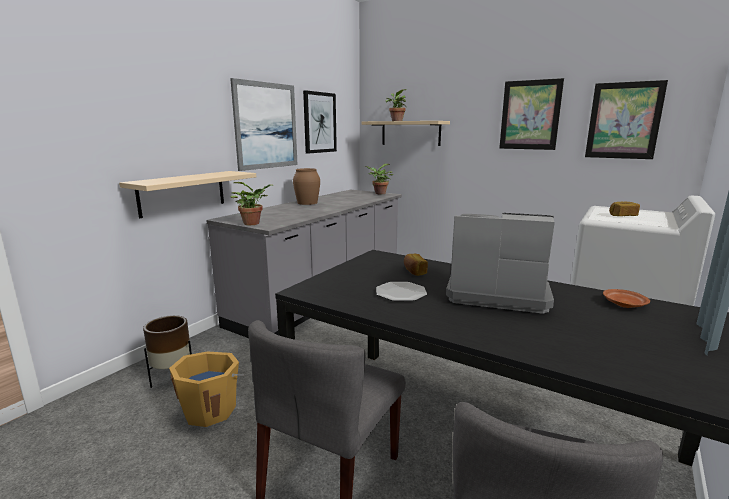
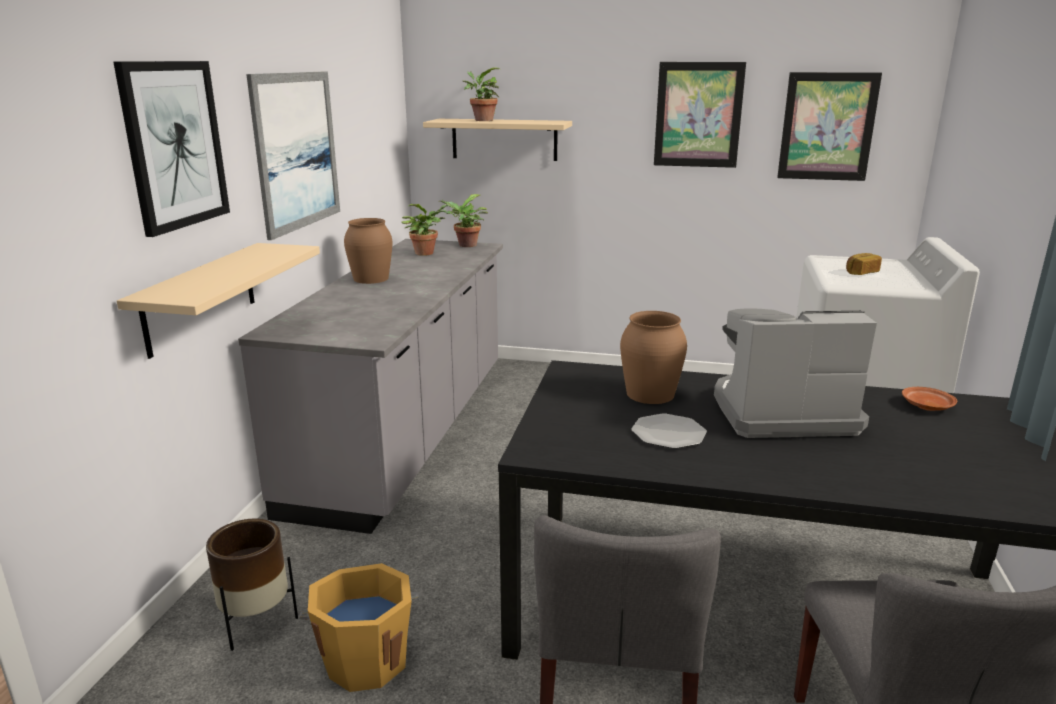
camera: 20 degrees left, 5 degrees up
potted plant [230,182,273,225] -> potted plant moved to [401,204,451,256]
picture [303,90,337,154] -> picture moved to [113,61,230,237]
bread [404,254,428,276] -> brown vase [620,311,687,404]

